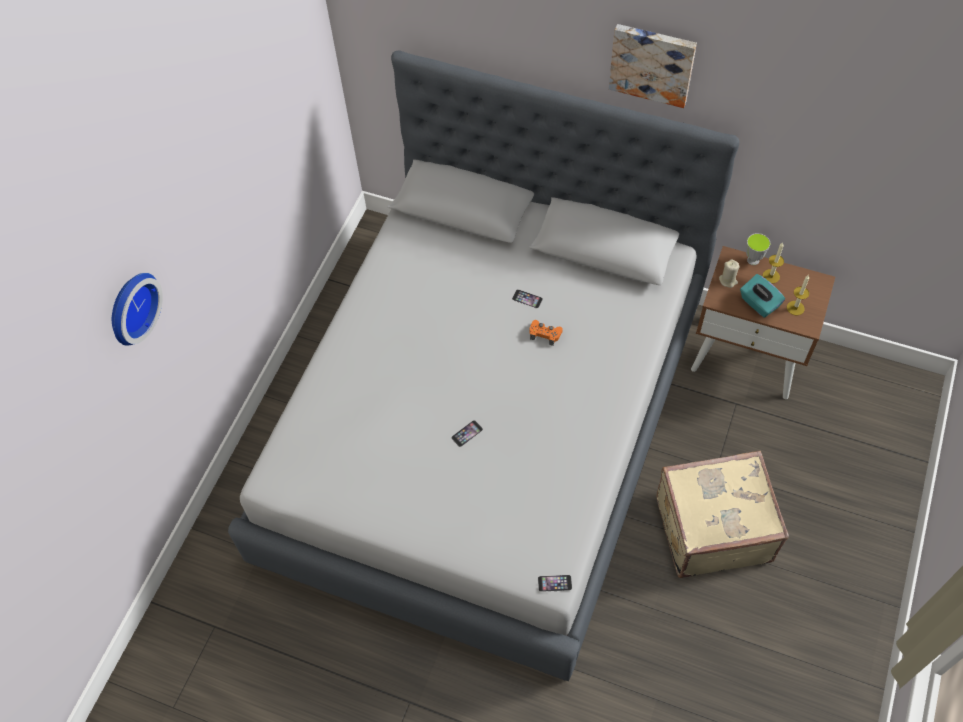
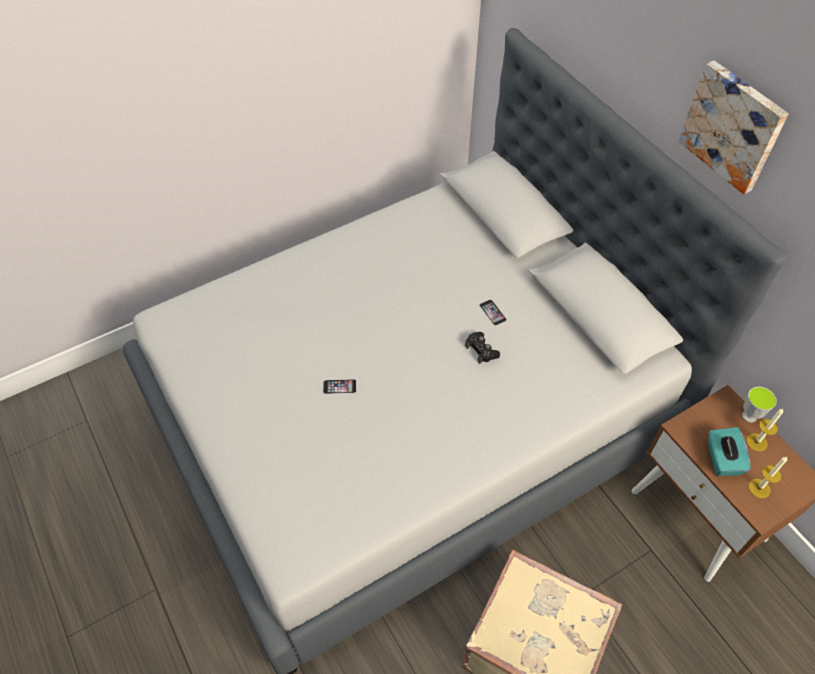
camera: 35 degrees right, 5 degrees down
wall clock [112,273,163,346] -> none
orange game controller [529,320,563,346] -> black game controller [465,332,500,364]
phone [538,575,572,592] -> none
beige candle [719,259,740,288] -> none

